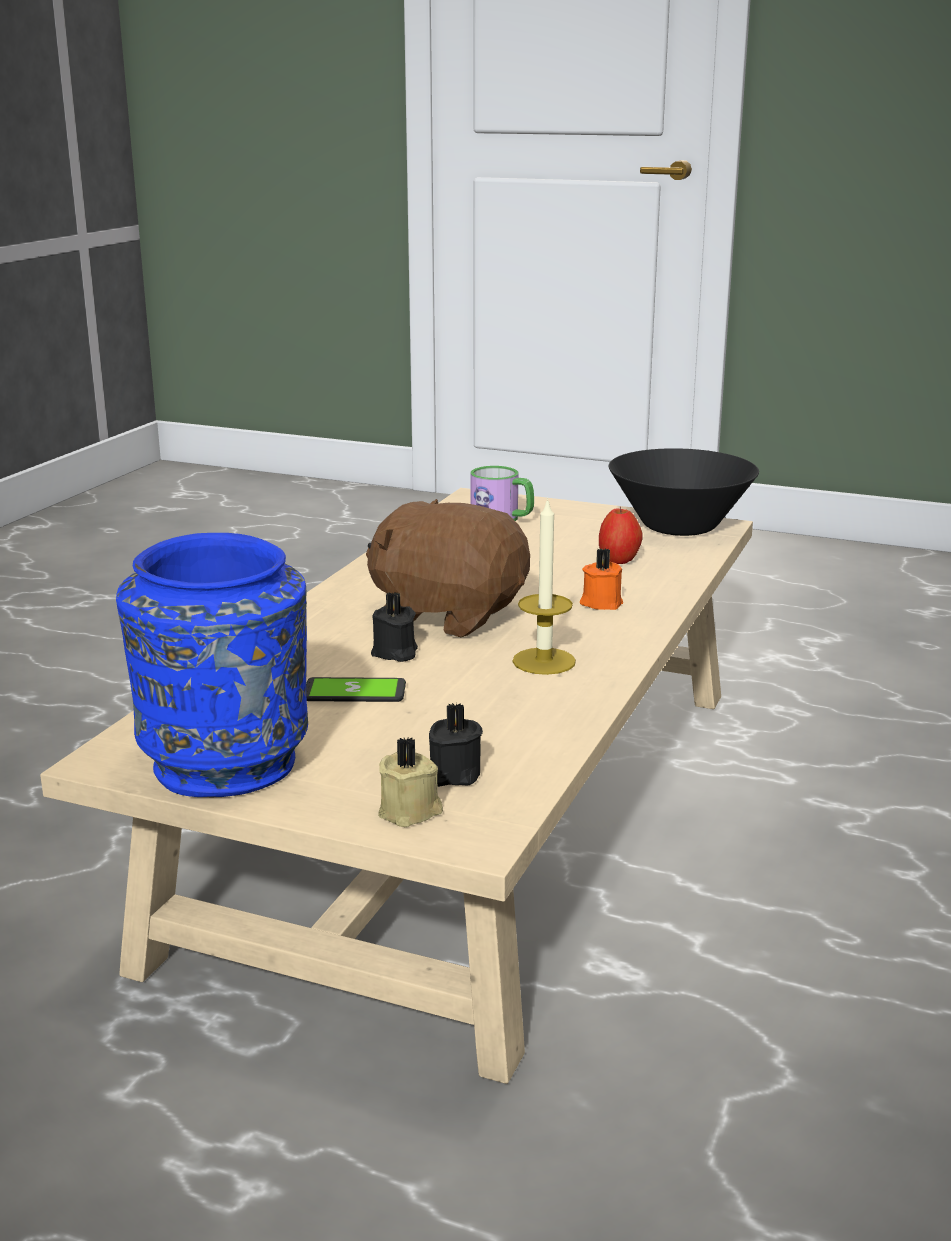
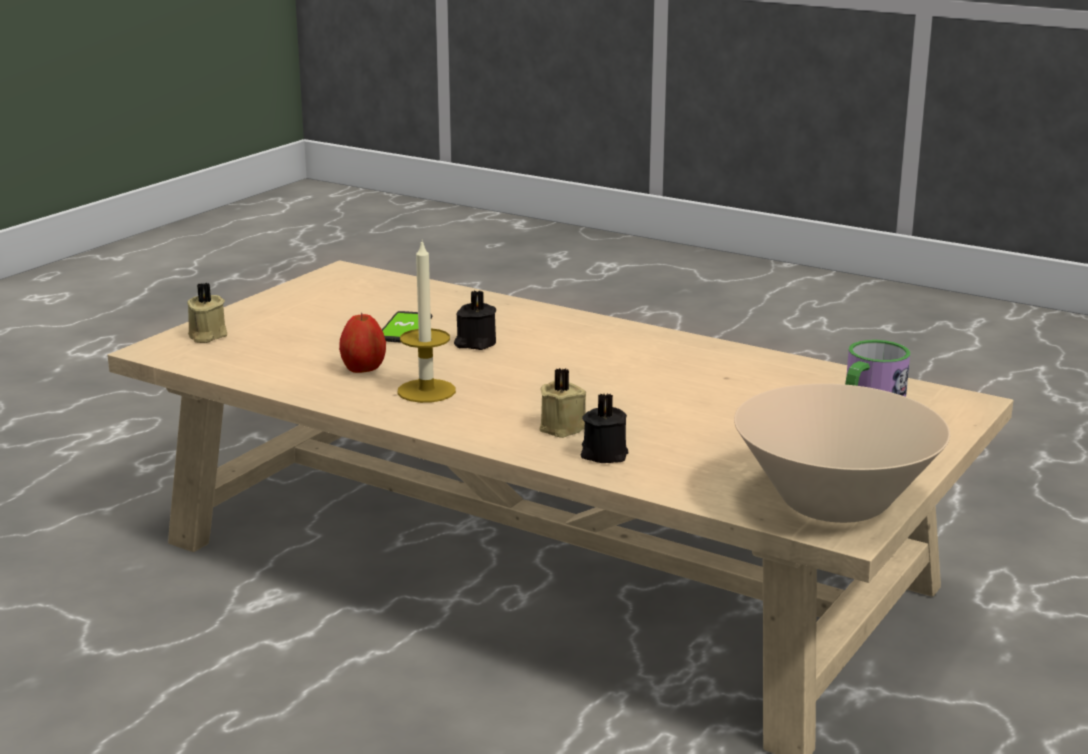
camera: 100 degrees right, 0 degrees up
blue vase [116,533,308,797] -> none
brown plush toy [366,499,530,637] -> none
black candle [429,703,483,787] -> black candle moved to [580,394,628,463]
orange candle [580,548,623,610] -> beige candle [540,368,586,438]
apple [599,507,643,564] -> apple moved to [339,313,386,373]
black bowl [609,448,759,536] -> beige bowl [734,384,950,523]

